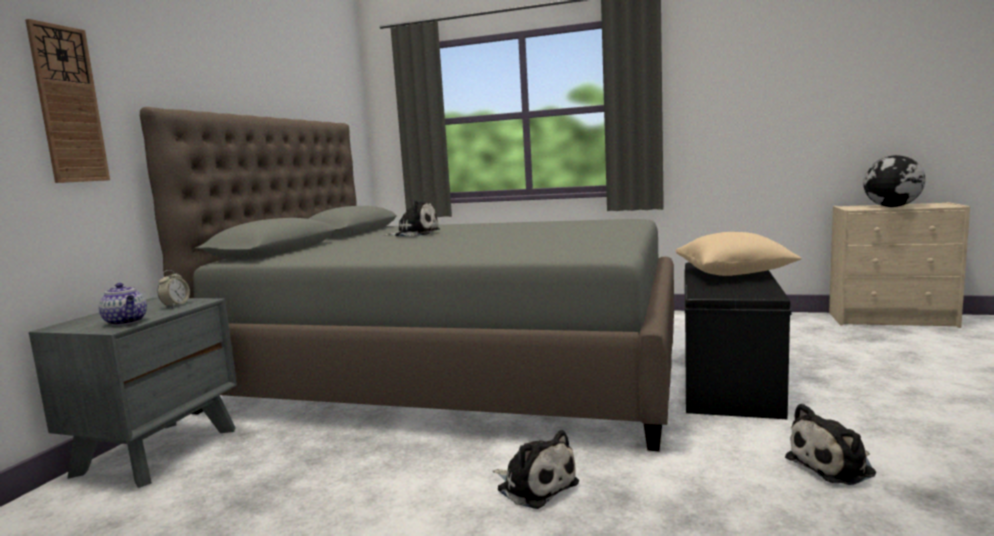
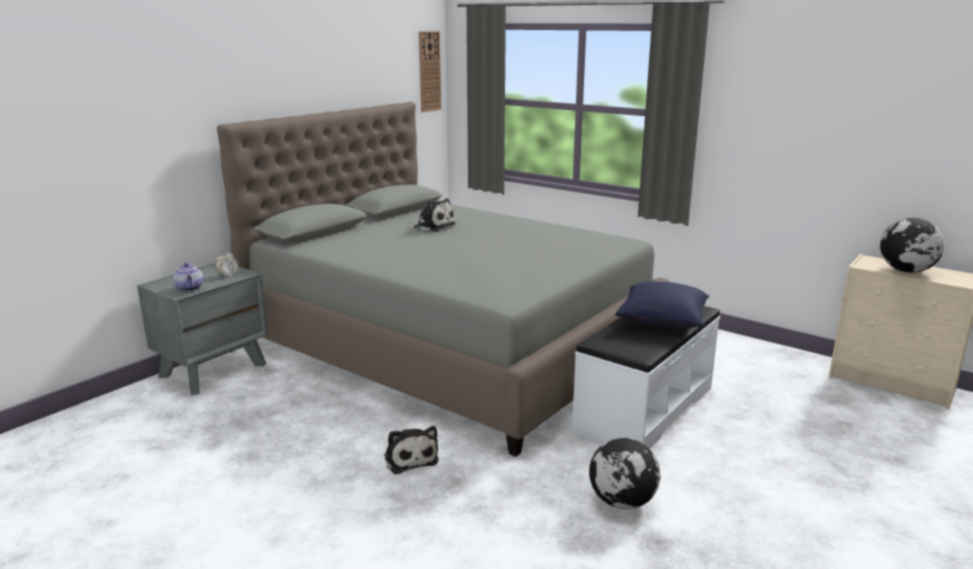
camera: 20 degrees right, 10 degrees up
wall clock [25,19,110,183] -> wall clock moved to [419,31,441,112]
beige pillow [676,232,802,276] -> blue pillow [615,281,710,328]
black bench [685,262,792,419] -> white bench [572,306,720,449]
plush toy [785,403,876,485] -> globe [589,438,660,509]

